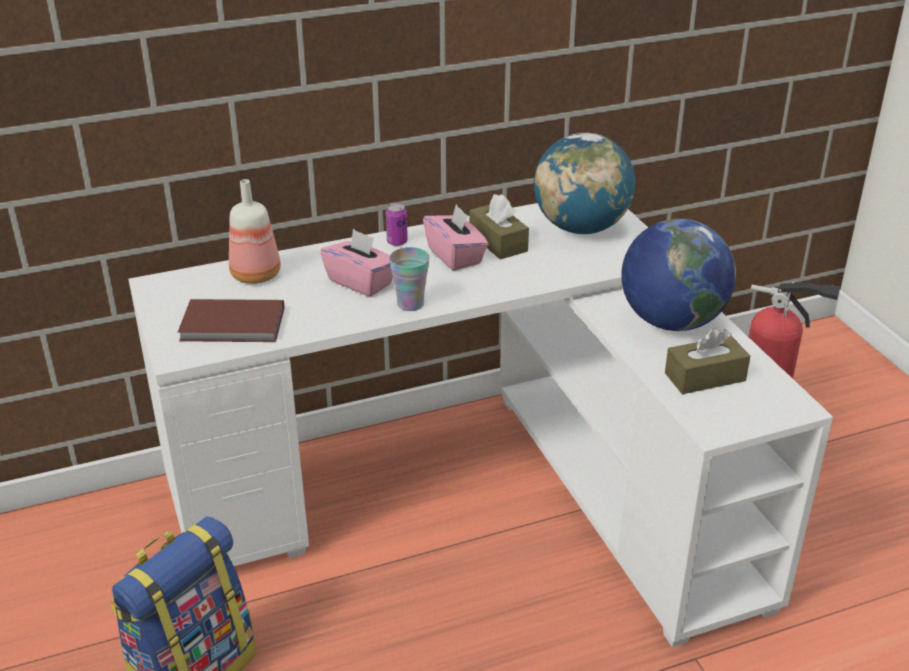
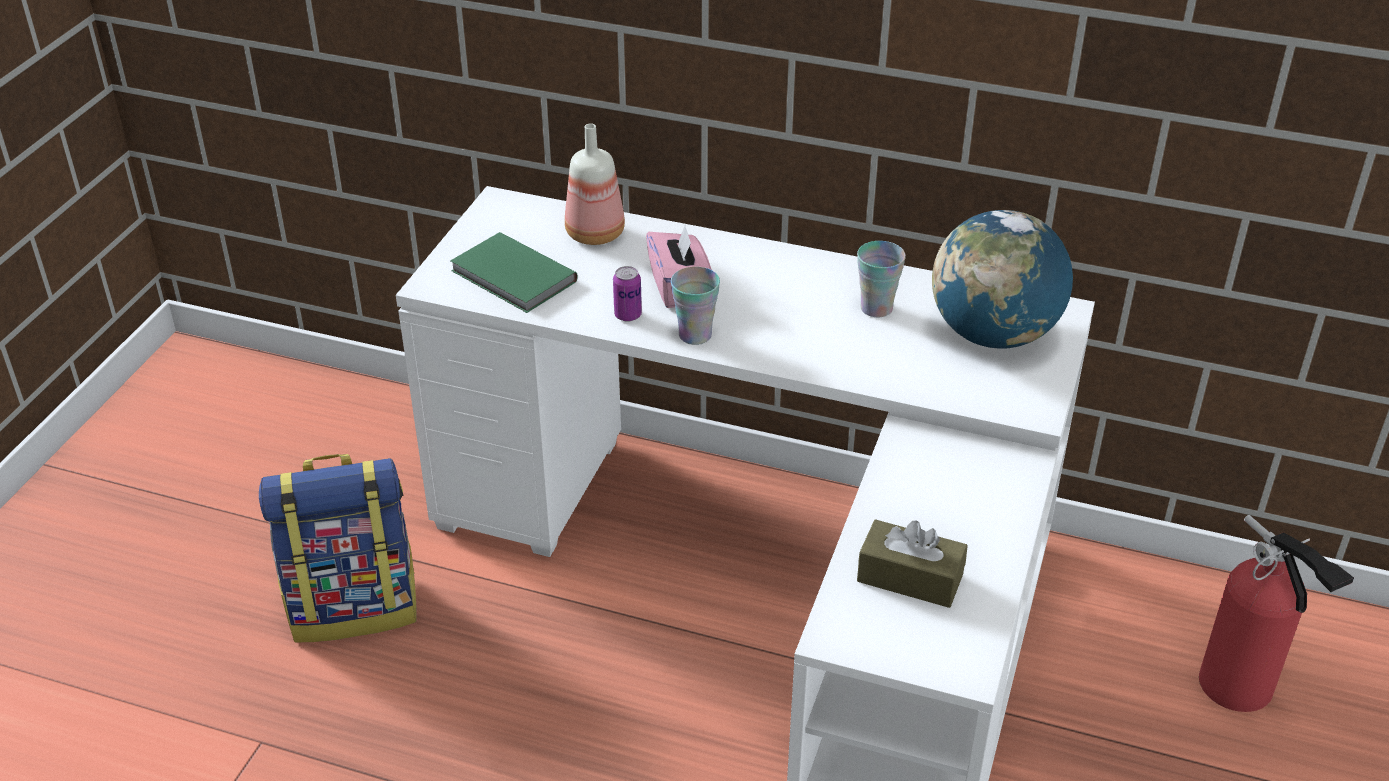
camera: 40 degrees right, 5 degrees up
brown book [178,299,284,342] -> green book [450,232,578,313]
can [386,203,408,246] -> can moved to [613,266,642,322]
pink tissue box [423,204,488,271] -> none
brown tissue box [469,194,529,259] -> cup [857,241,906,318]
globe [621,219,736,331] -> none

